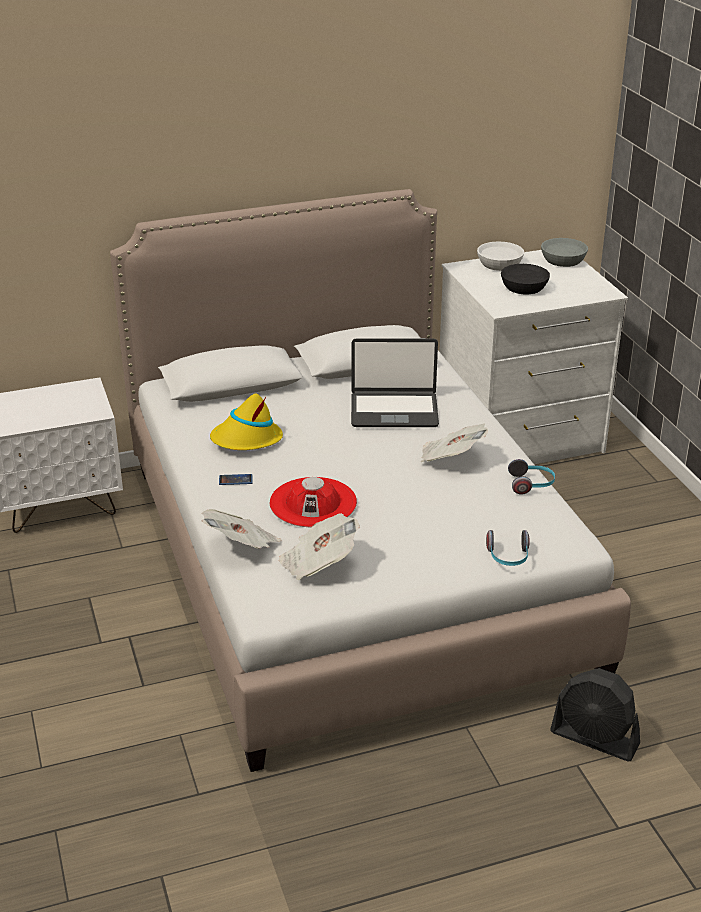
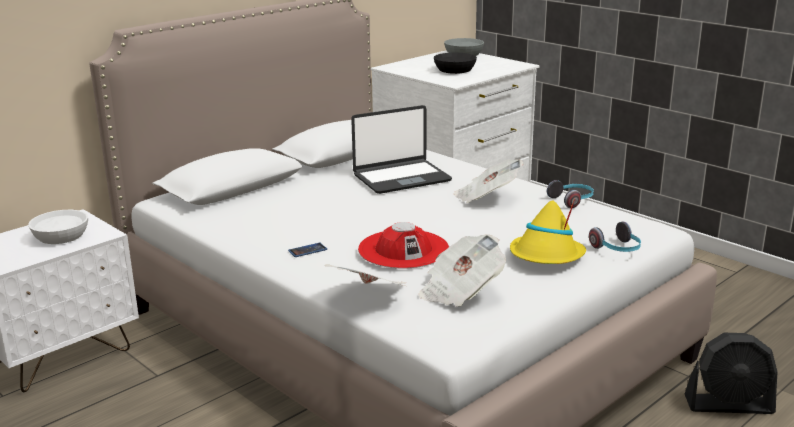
camera: 25 degrees left, 10 degrees down
yellow hat [210,394,283,450] -> yellow hat moved to [510,198,586,264]
white bowl [477,242,524,271] -> white bowl moved to [28,210,88,244]

